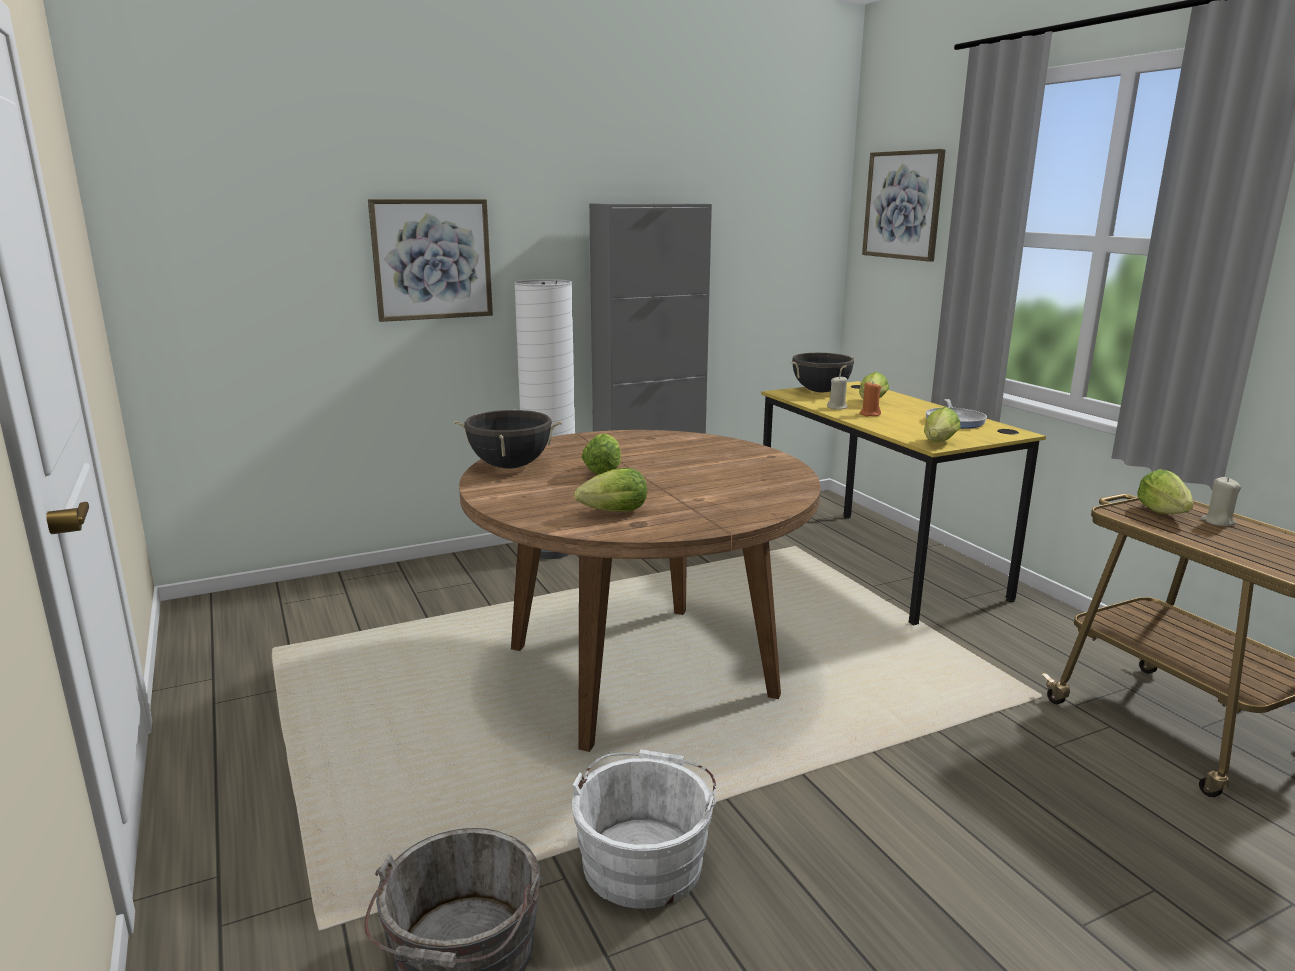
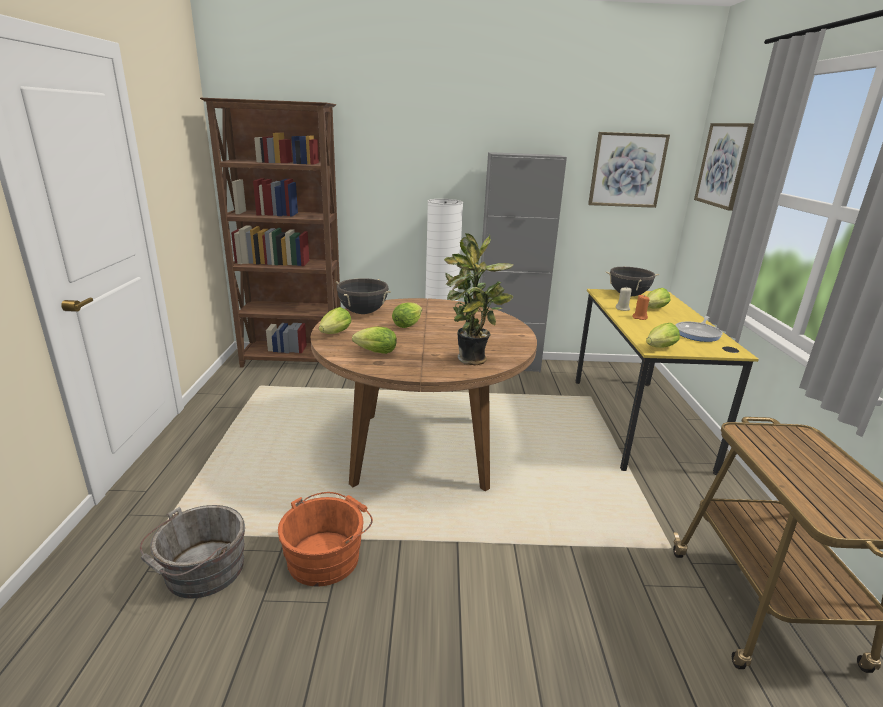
camera: 25 degrees right, 5 degrees up
picture [368,199,493,322] -> picture moved to [588,132,670,208]
white bucket [572,750,717,909] -> orange bucket [278,492,373,587]
lettuce [1137,469,1193,514] -> lettuce moved to [319,307,351,334]
beige candle [1200,477,1241,527] -> none
none -> brown bookcase [200,98,341,368]
none -> potted plant [444,233,514,365]

